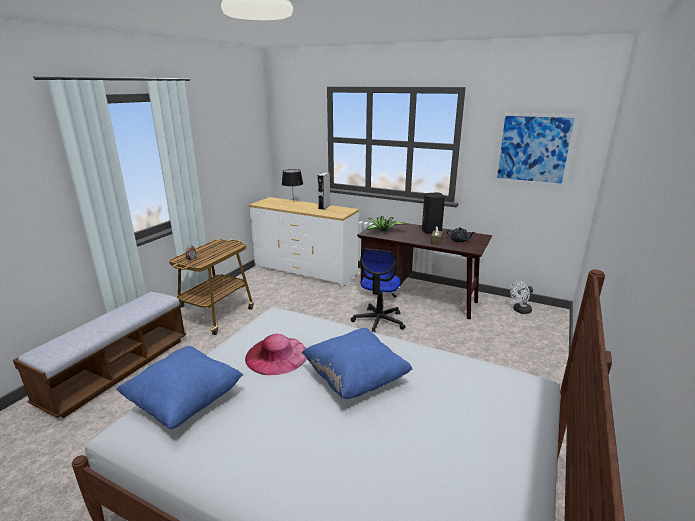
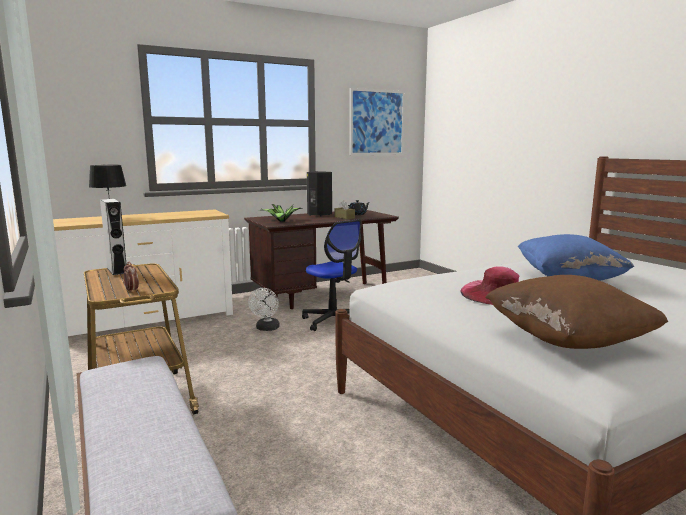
camera: 55 degrees left, 10 degrees down
blue pillow [116,346,243,429] -> brown pillow [485,275,668,349]
grey speaker [317,172,330,210] -> grey speaker moved to [100,199,127,275]
white fan [510,281,533,314] -> white fan moved to [248,288,279,331]

